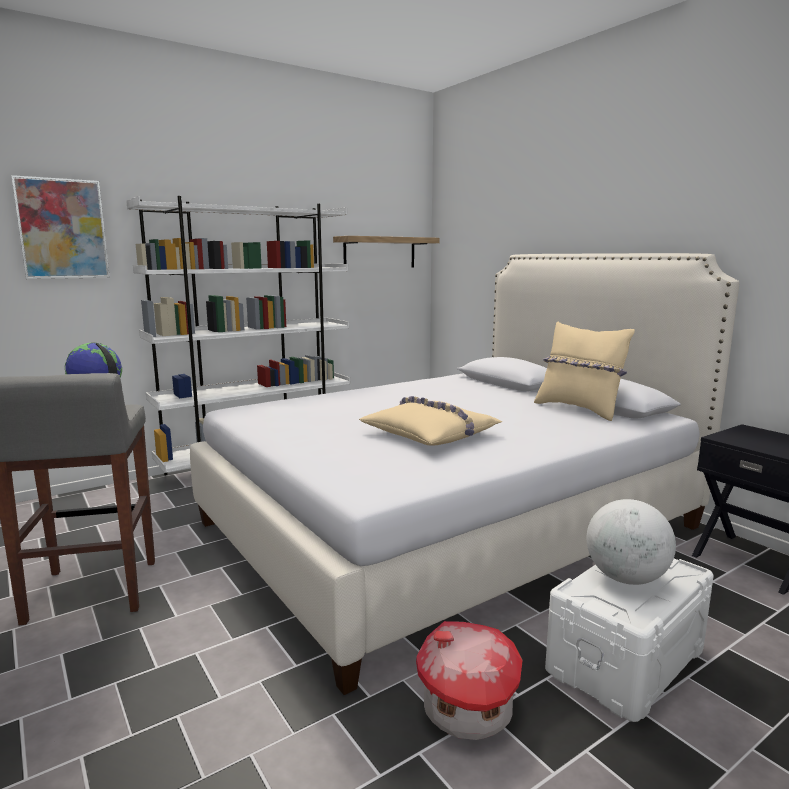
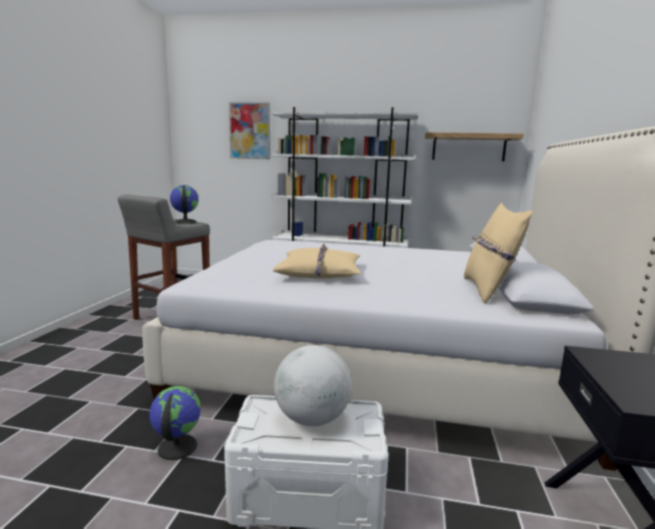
camera: 45 degrees right, 0 degrees up
toy house [416,621,522,740] -> globe [149,386,201,460]

